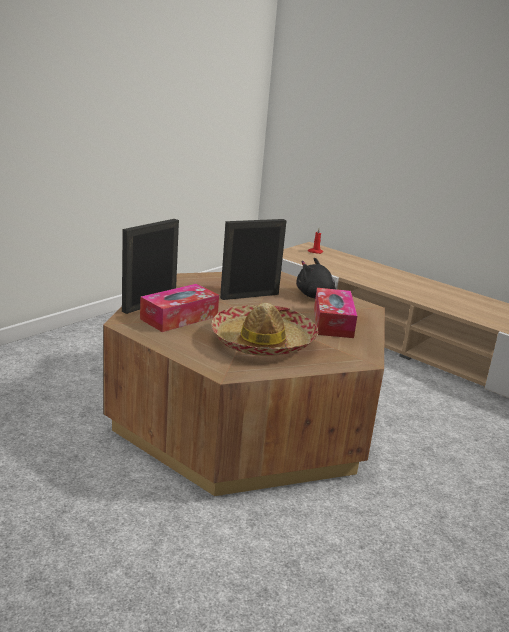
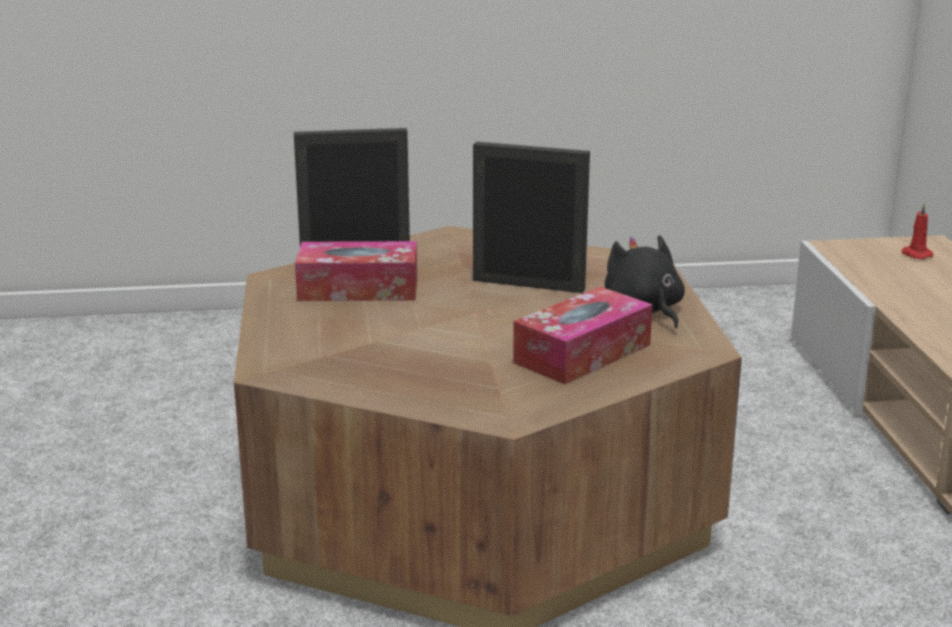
camera: 45 degrees right, 0 degrees up
hat [211,303,318,356] -> none

